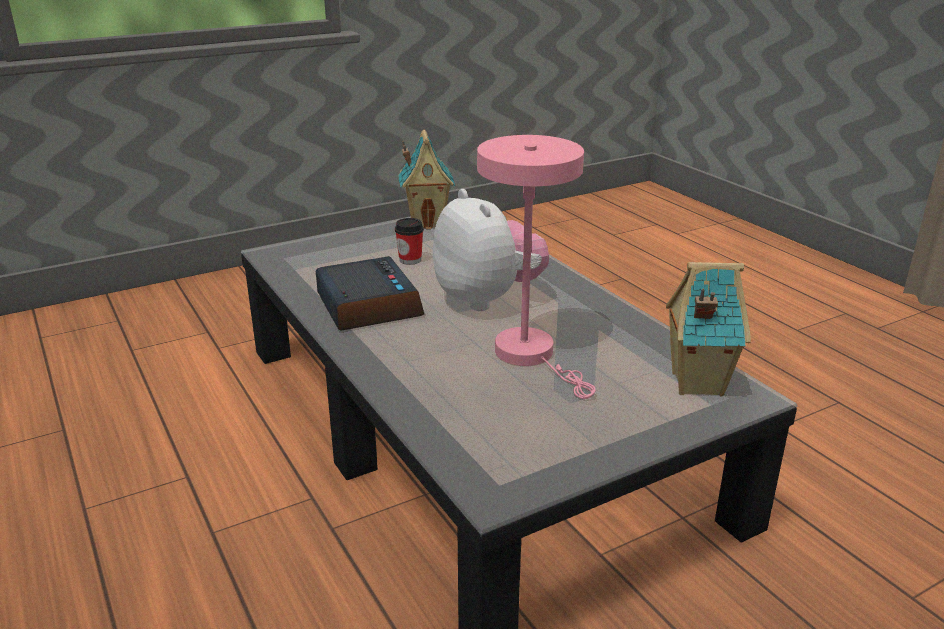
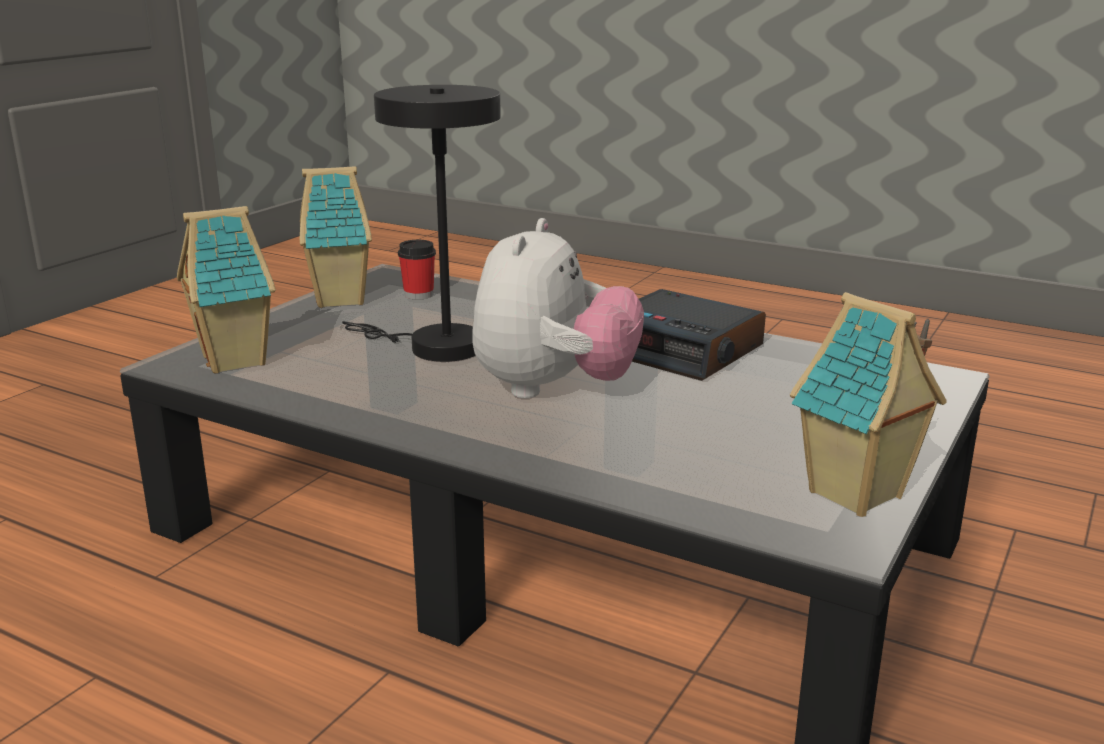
camera: 150 degrees right, 5 degrees down
cup [395,218,424,265] -> cup moved to [398,240,436,299]
plush toy [433,189,549,311] -> plush toy turned 105 degrees counterclockwise [472,218,644,399]
pink table lamp [477,135,596,399] -> black table lamp [342,85,501,362]
none -> toy house [300,166,372,308]

